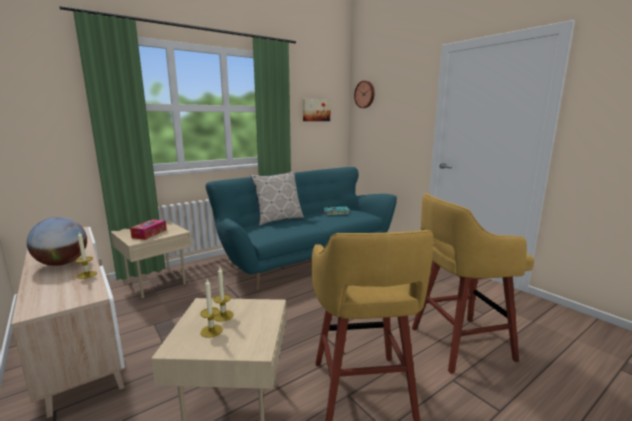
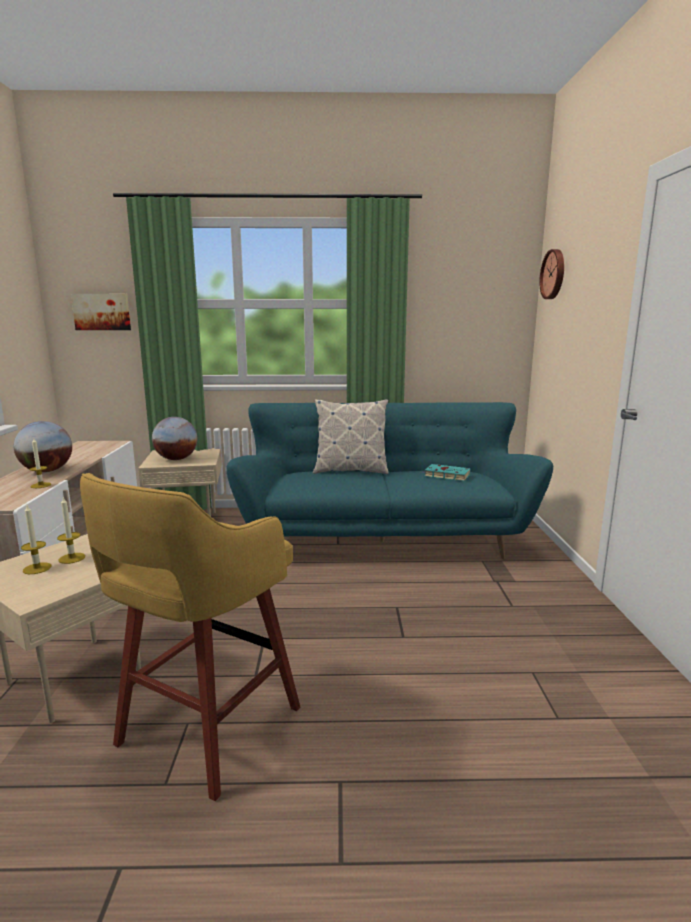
camera: 35 degrees right, 0 degrees up
tissue box [130,219,167,240] -> globe [152,417,197,460]
picture [303,99,331,121] -> picture moved to [71,294,131,330]
yellow stool [412,193,534,374] -> none

